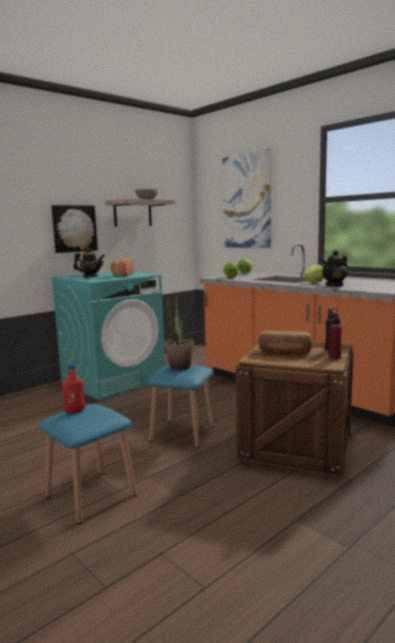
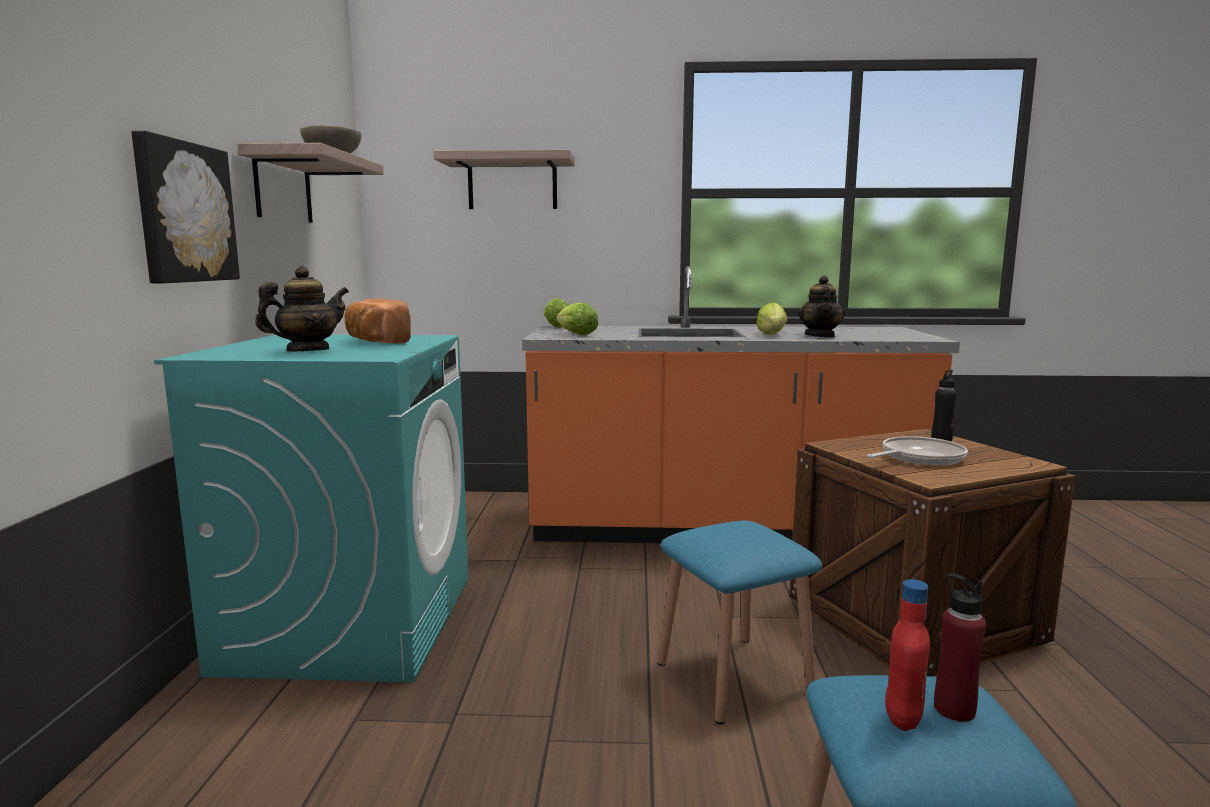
camera: 45 degrees left, 0 degrees up
potted plant [165,292,194,370] -> none
picture [223,148,271,248] -> shelf [433,150,575,209]
bread [258,331,312,354] -> frying pan [866,436,968,465]
red bottle [328,313,342,359] -> red bottle moved to [934,573,986,722]

